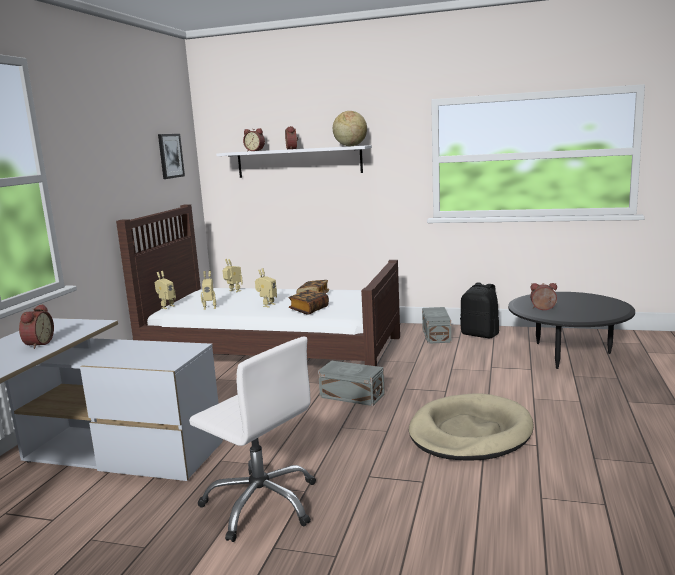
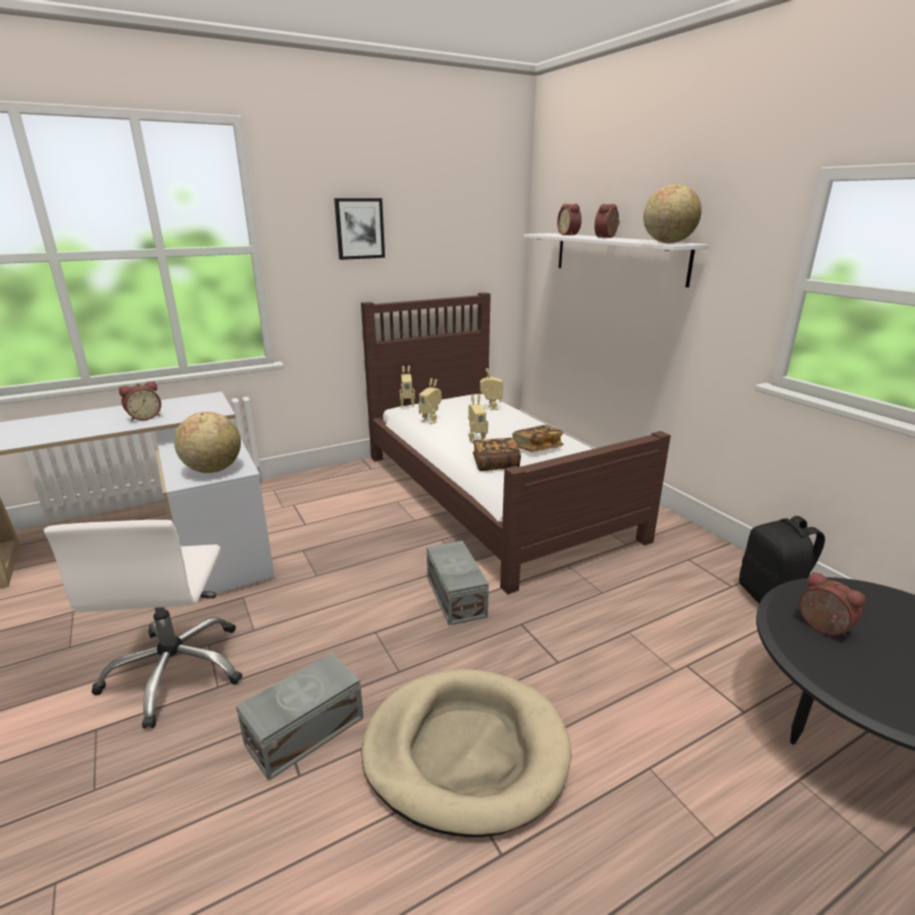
camera: 45 degrees right, 10 degrees up
picture [158,134,185,179] -> picture moved to [334,198,385,260]
grey storage box [422,307,451,344] -> grey storage box moved to [236,653,363,781]
none -> globe [174,412,241,473]

